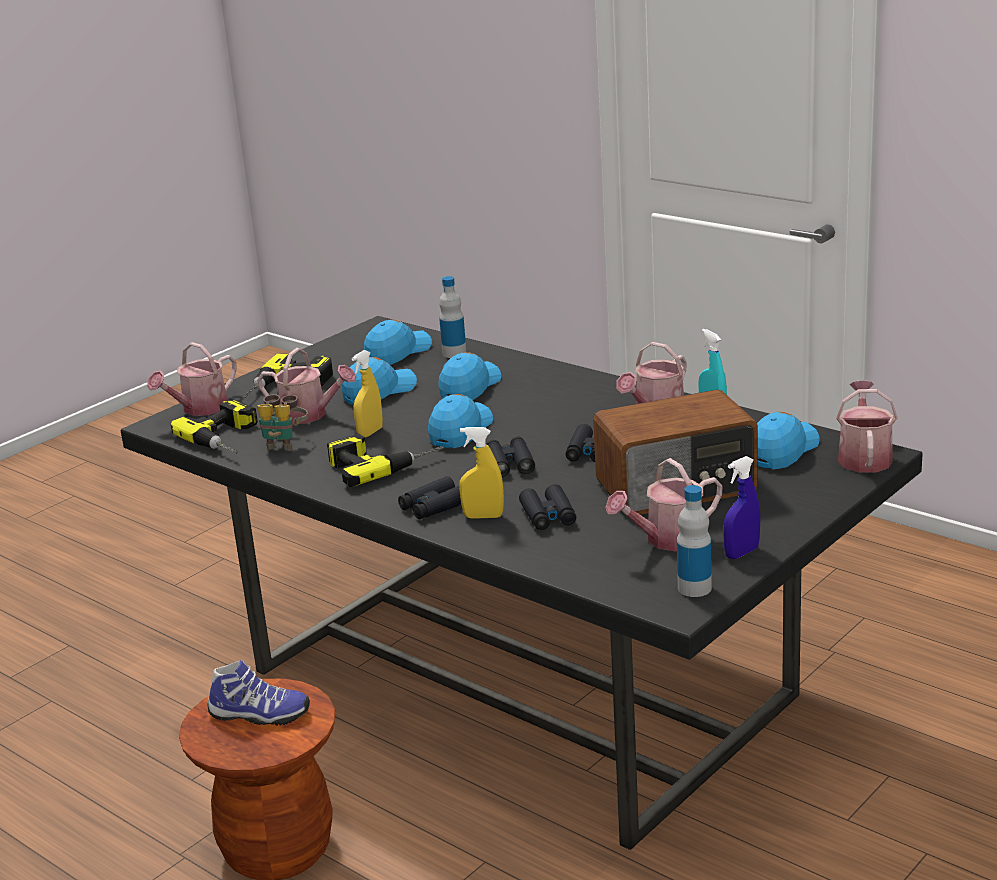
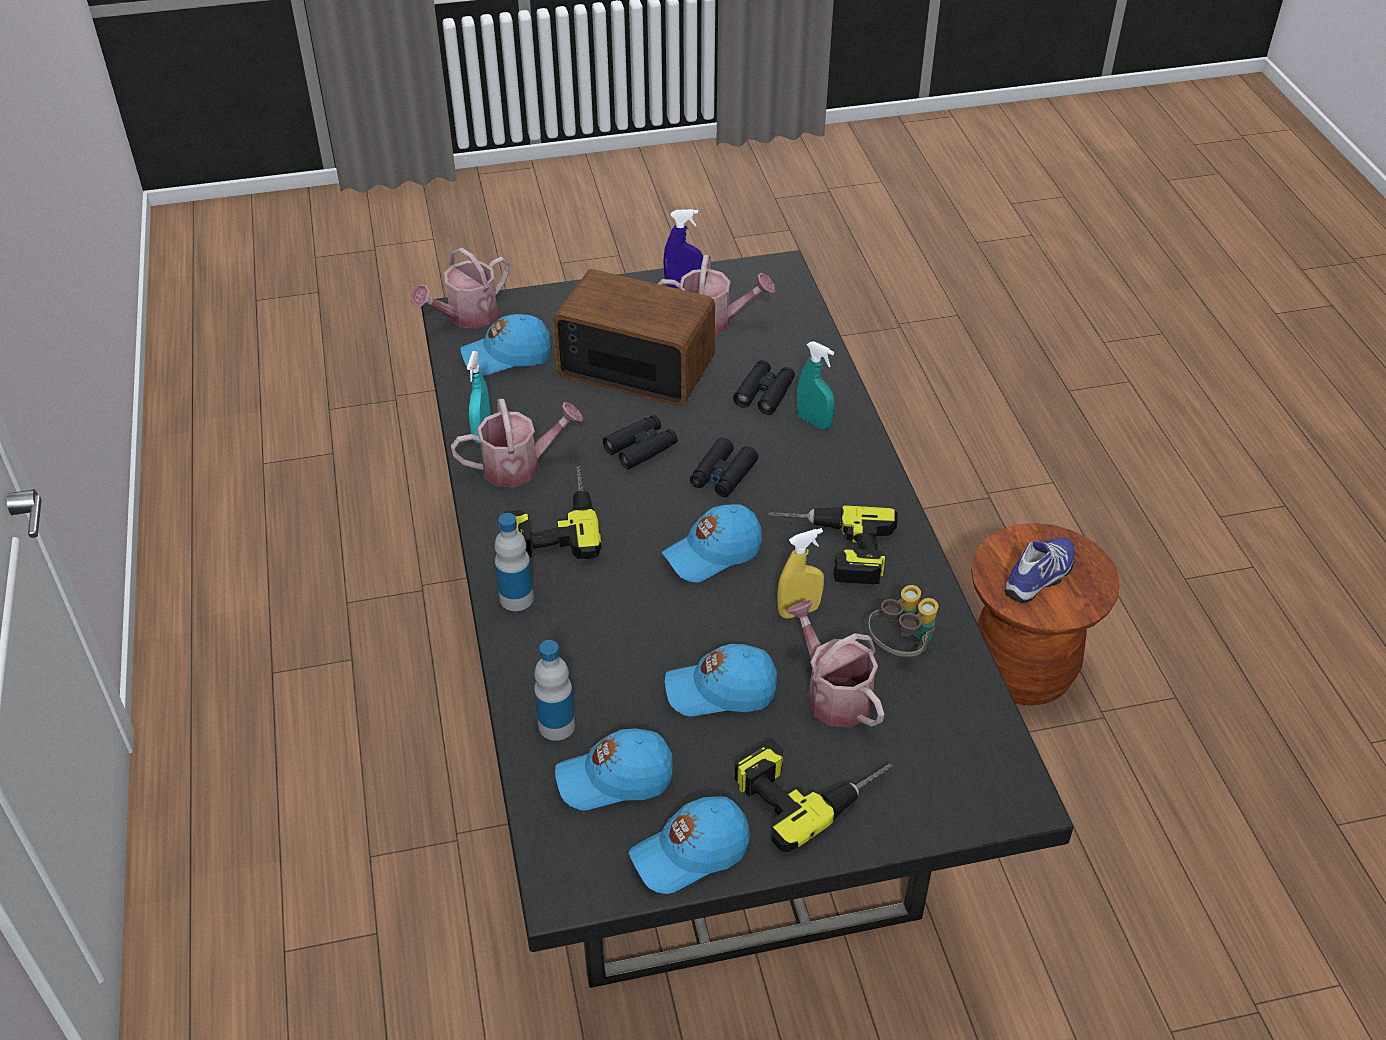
camera: 145 degrees left, 20 degrees up
watering can [147,342,237,416] -> none
power drill [171,399,258,454] -> power drill moved to [505,465,601,559]
shoe [208,660,310,726] -> shoe turned 90 degrees clockwise [1004,537,1075,603]
black binoculars [398,476,461,519] -> none
blue cap [438,352,501,400] -> blue cap moved to [629,796,750,894]
yellow spray bottle [459,427,504,519] -> turquoise spray bottle [797,341,835,429]
bottle [677,485,712,597] -> bottle moved to [494,513,534,611]

